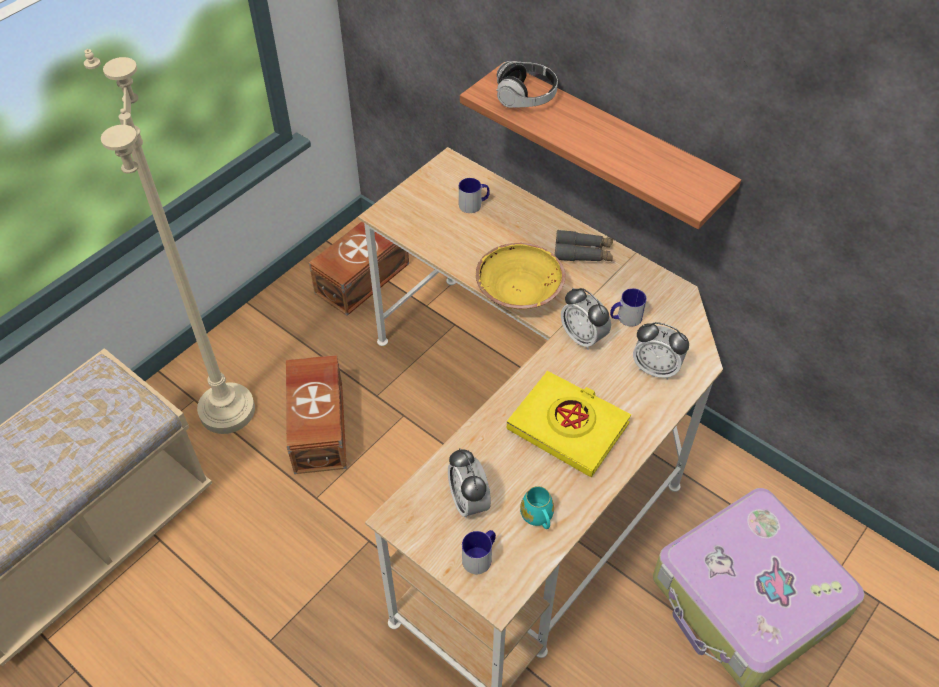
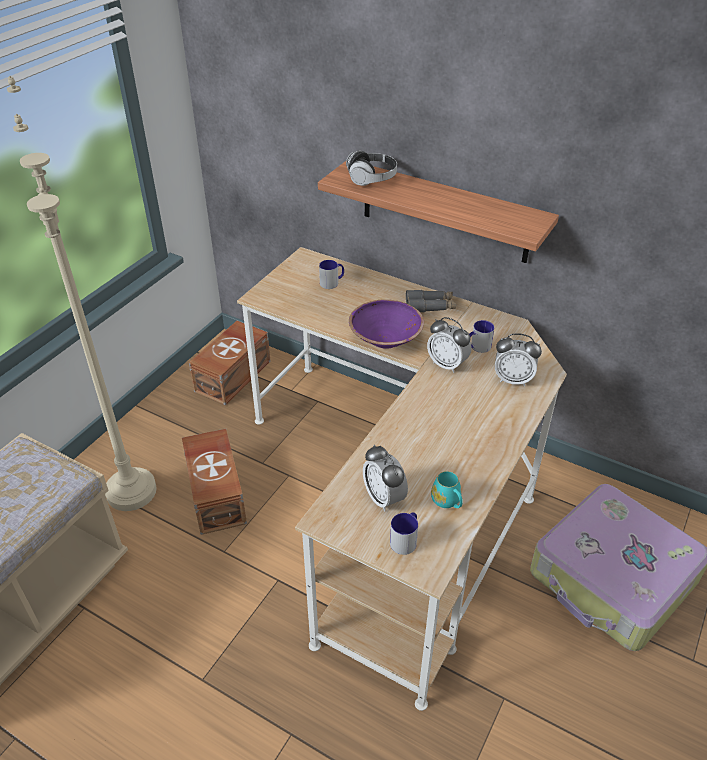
camera: 10 degrees left, 10 degrees down
yellow bowl [476,243,566,310] -> purple bowl [349,299,424,349]
yellow book [507,371,631,477] -> none

